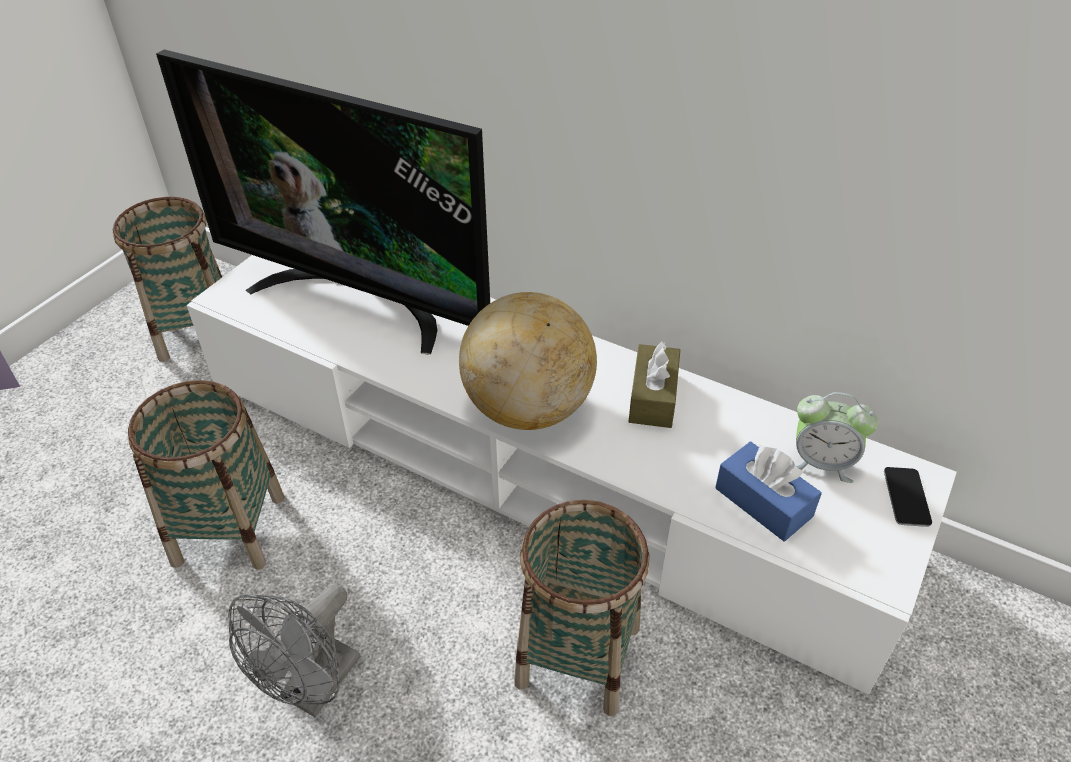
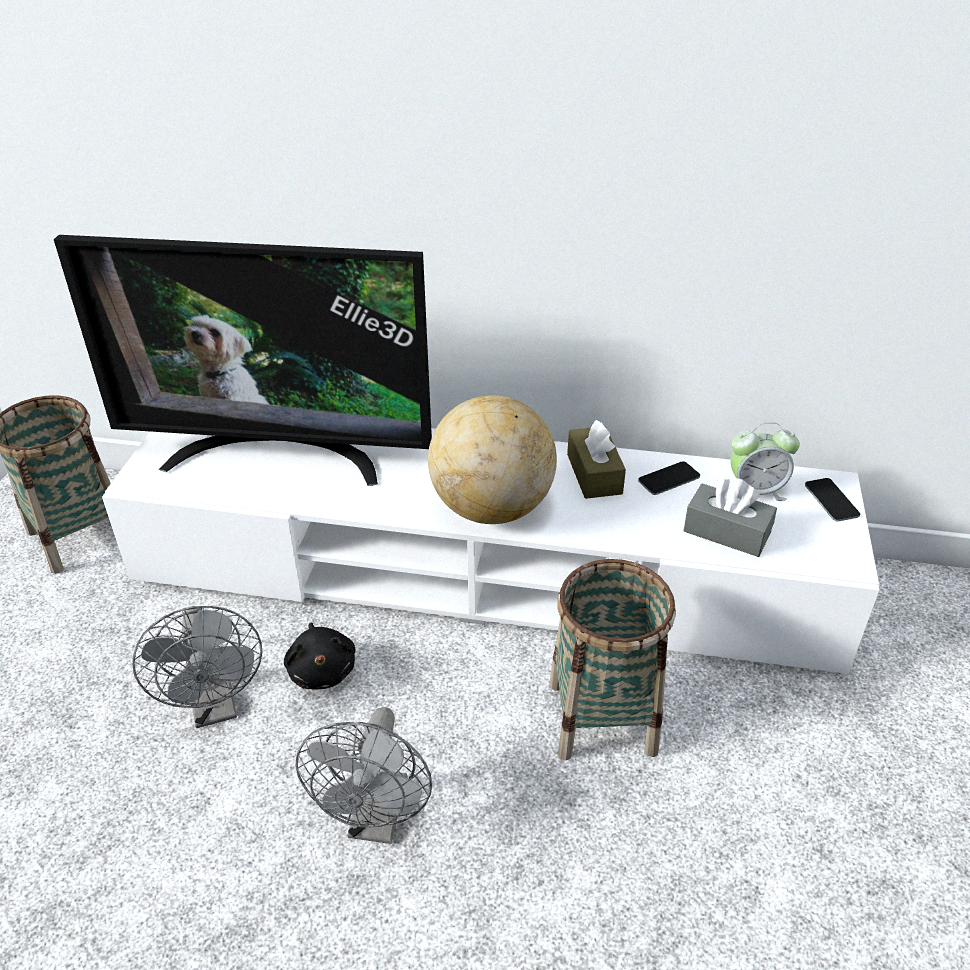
camera: 20 degrees left, 5 degrees down
basket [128,380,285,570] -> grey fan [132,606,262,728]
blue tissue box [715,442,822,541] -> grey tissue box [683,478,777,557]
none -> black plush toy [284,623,355,690]
none -> phone [638,461,700,495]

